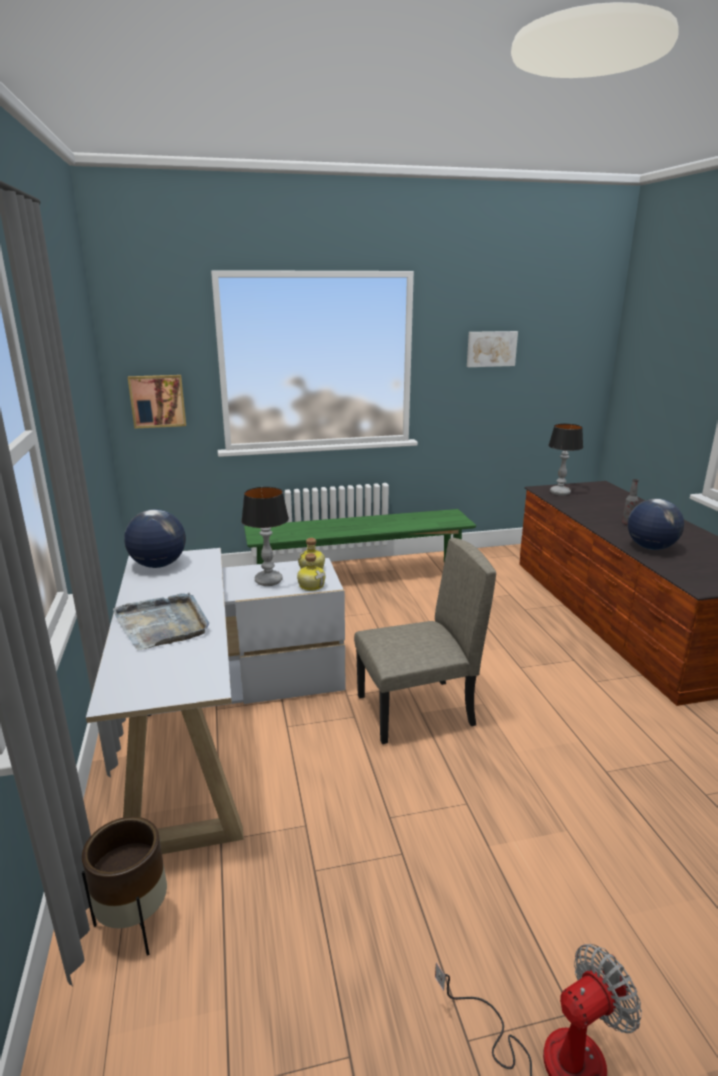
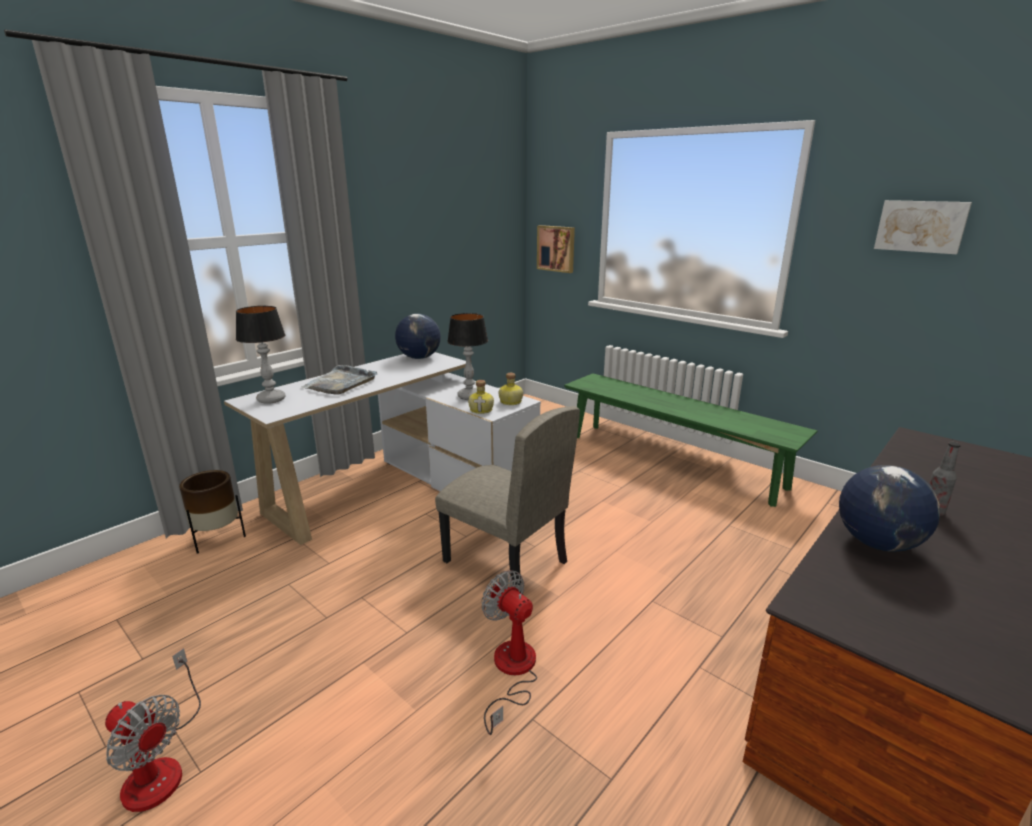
camera: 55 degrees right, 0 degrees up
table lamp [548,424,583,496] -> table lamp moved to [236,306,286,404]
none -> fan [481,570,537,735]

